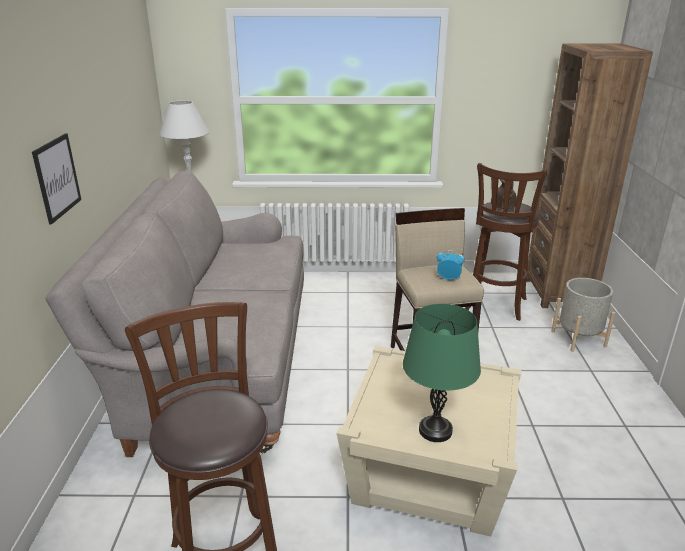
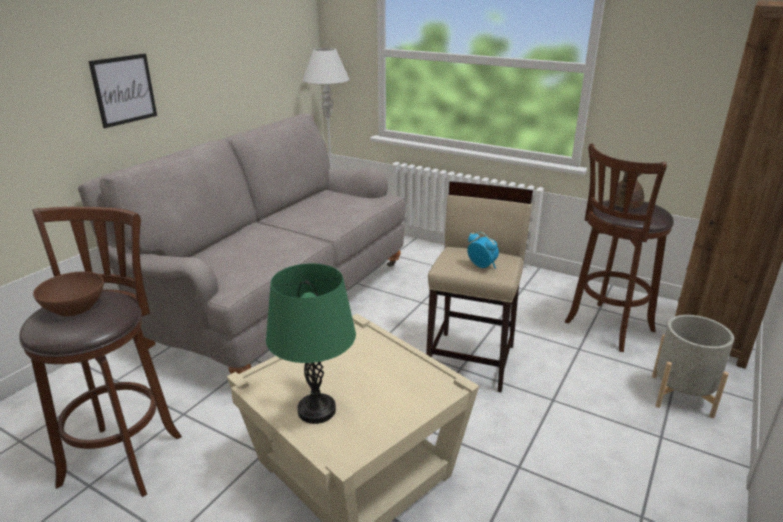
camera: 30 degrees right, 0 degrees up
none -> brown bowl [33,271,104,316]

